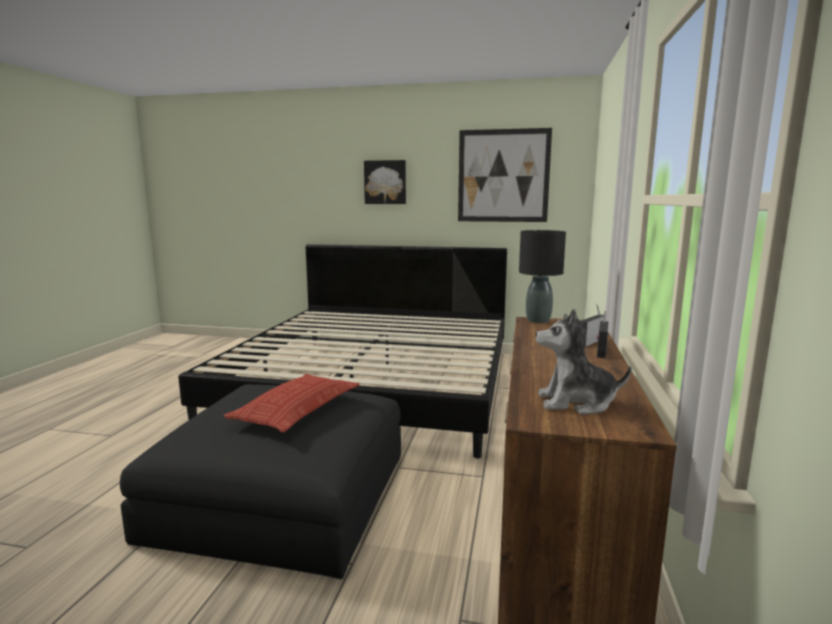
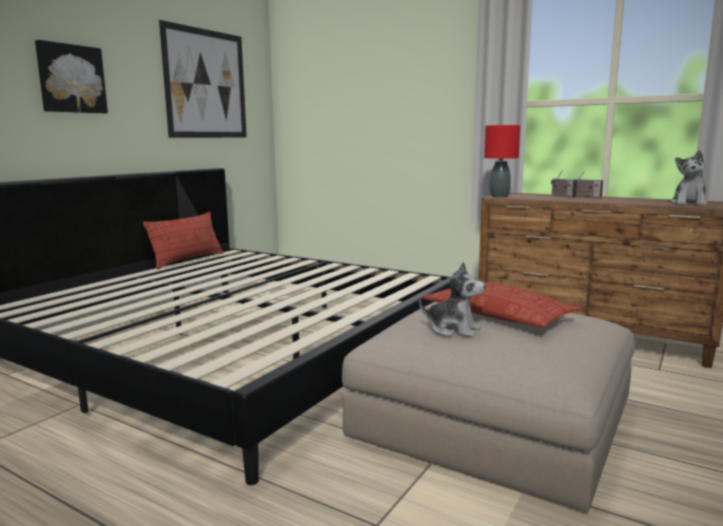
camera: 70 degrees left, 0 degrees up
black ottoman [120,384,401,579] -> beige ottoman [342,302,635,514]
black table lamp [519,230,566,323] -> red table lamp [484,125,520,197]
none -> pillow [143,212,224,269]
none -> plush toy [419,262,485,337]

